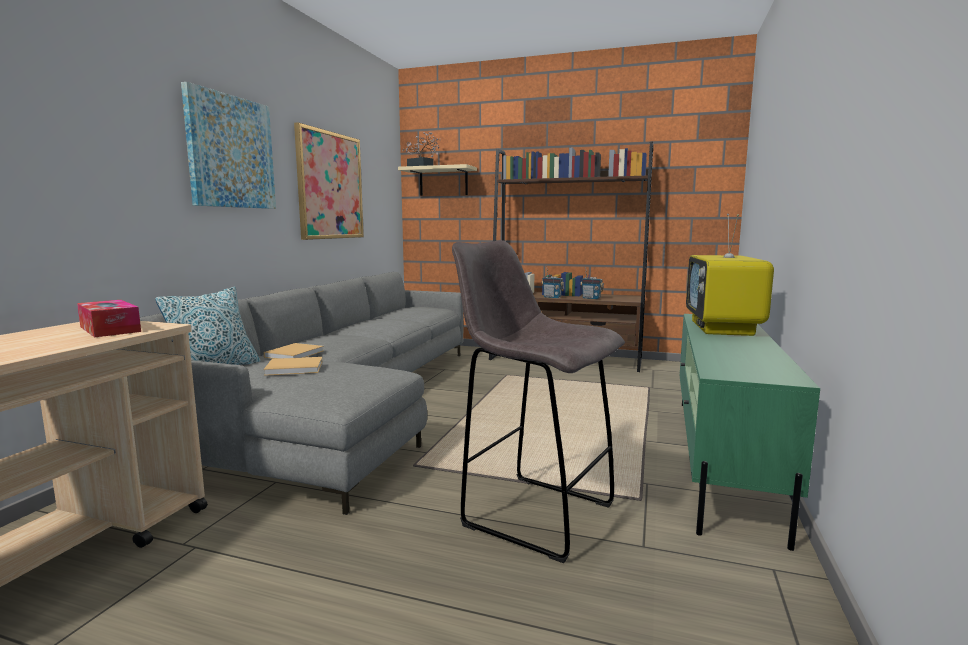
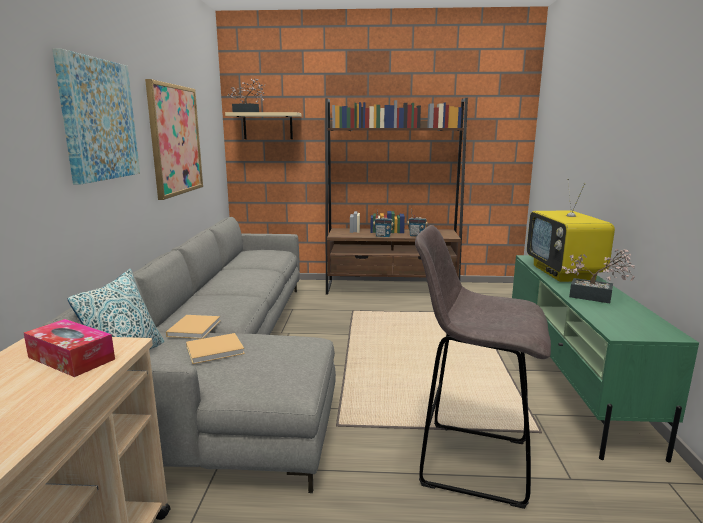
camera: 15 degrees left, 5 degrees up
none -> potted plant [562,249,635,303]

